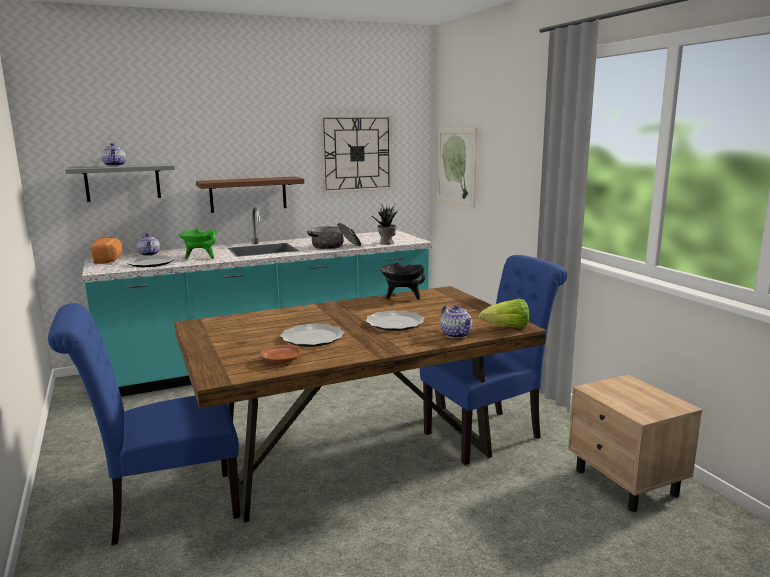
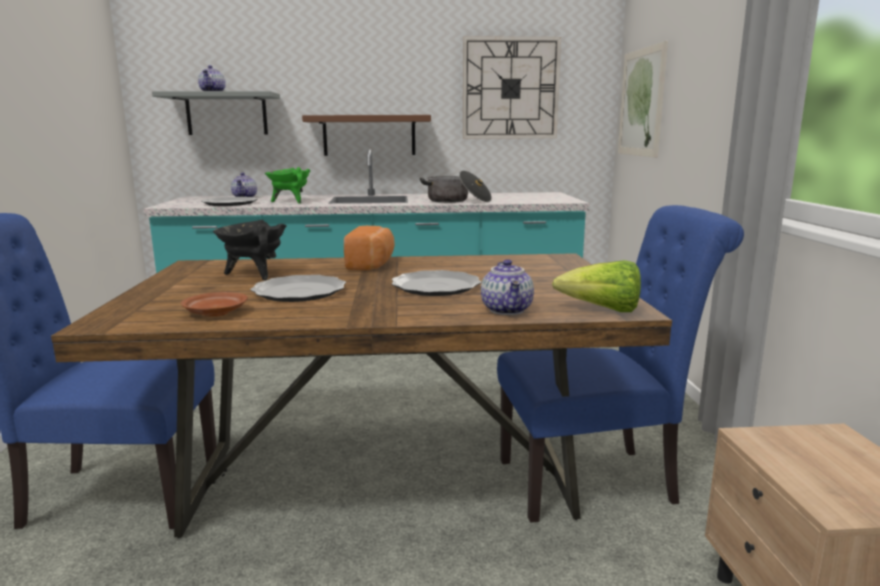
camera: 20 degrees right, 0 degrees up
bread [91,238,123,264] -> bread moved to [344,226,395,270]
potted plant [370,203,398,245] -> none
black cooking pot [380,262,426,300] -> black cooking pot moved to [213,220,286,280]

